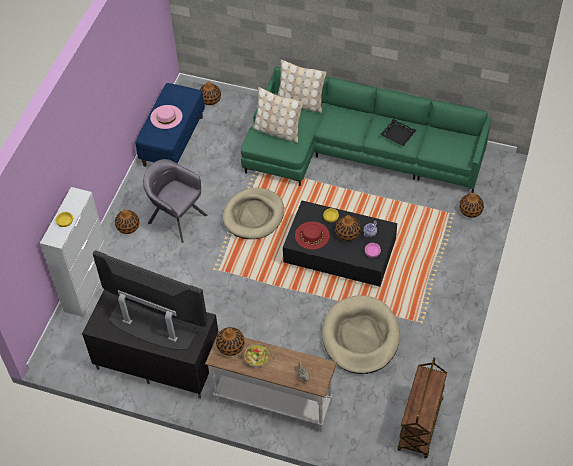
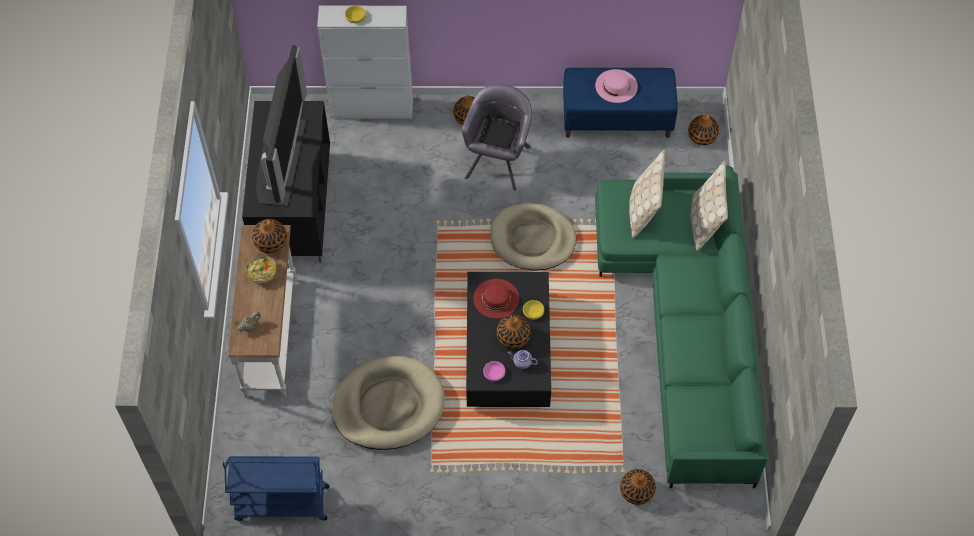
camera: 70 degrees right, 5 degrees up
black tray [380,119,417,146] -> black tray moved to [477,114,520,150]
brown cart [397,358,447,458] -> blue cart [223,456,329,521]

